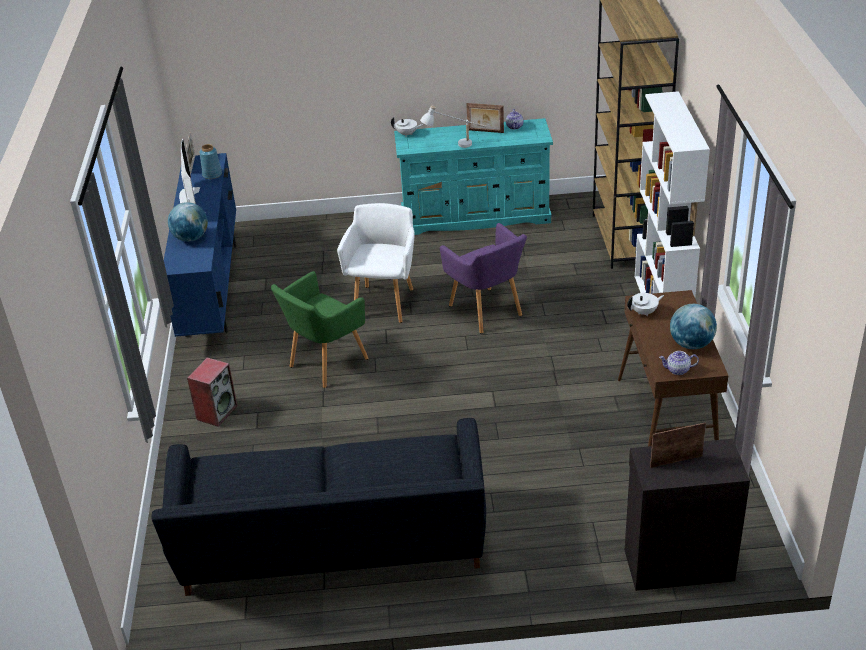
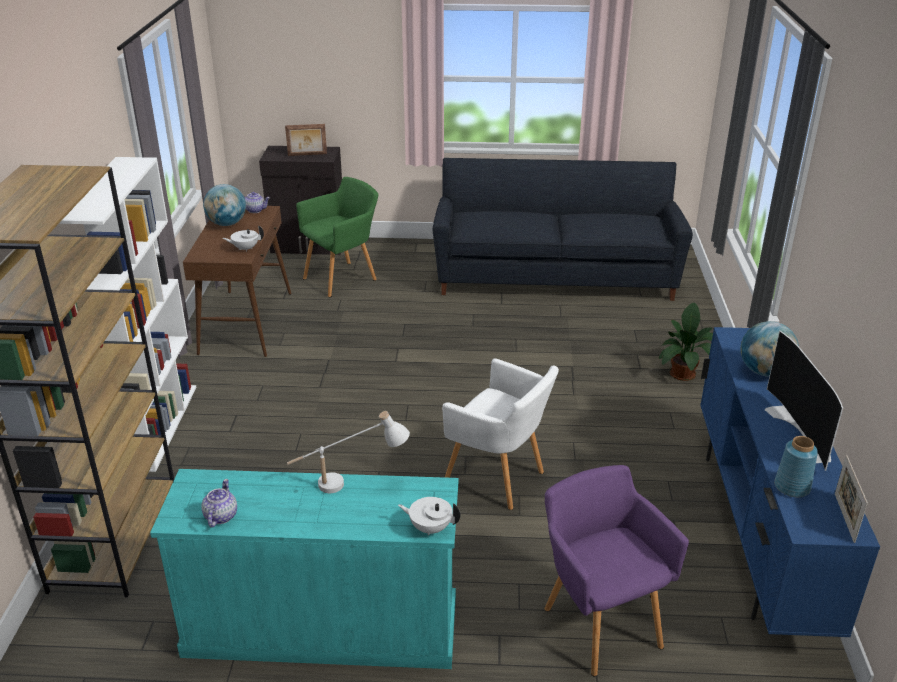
camera: 175 degrees left, 5 degrees down
speaker [187,357,238,427] -> potted plant [658,303,713,381]
green armchair [271,271,369,388] -> green armchair moved to [296,177,378,297]
white armchair [337,203,415,323] -> white armchair turned 75 degrees counterclockwise [442,358,559,510]
purple armchair [440,223,527,333] -> purple armchair moved to [545,465,689,676]
picture frame [466,103,504,133] -> none

